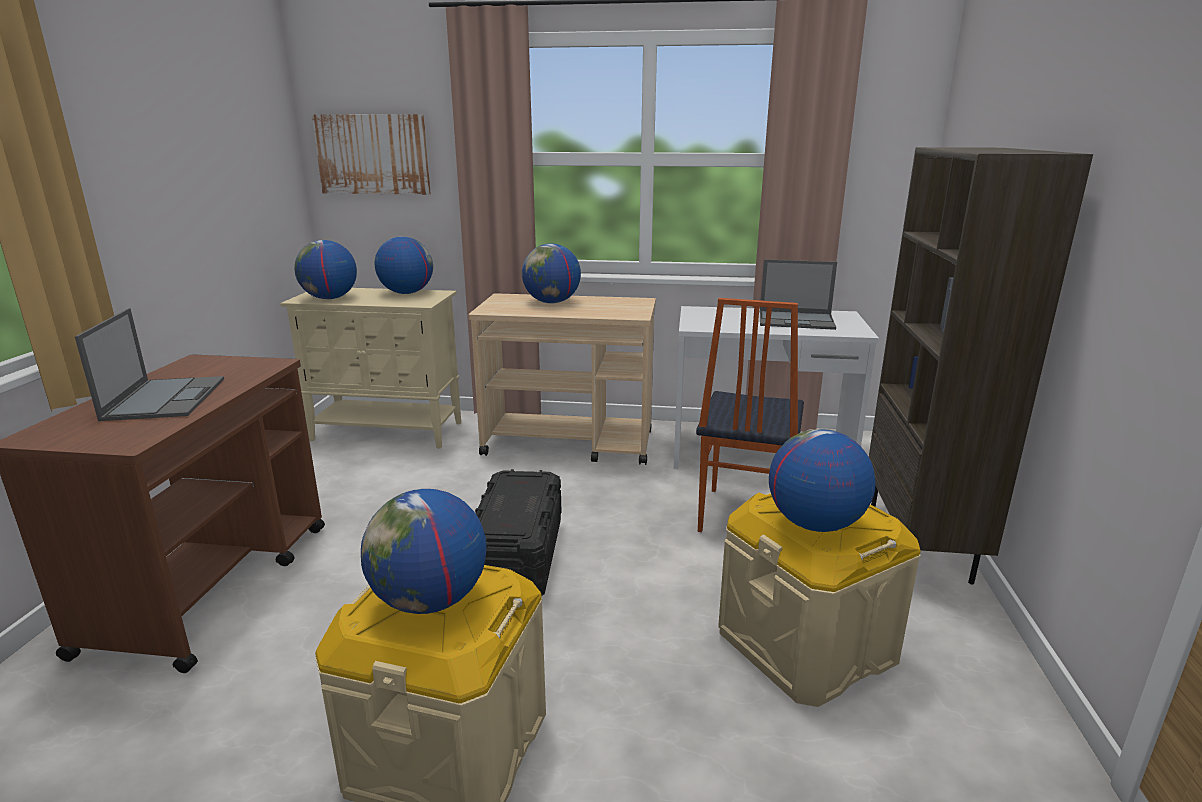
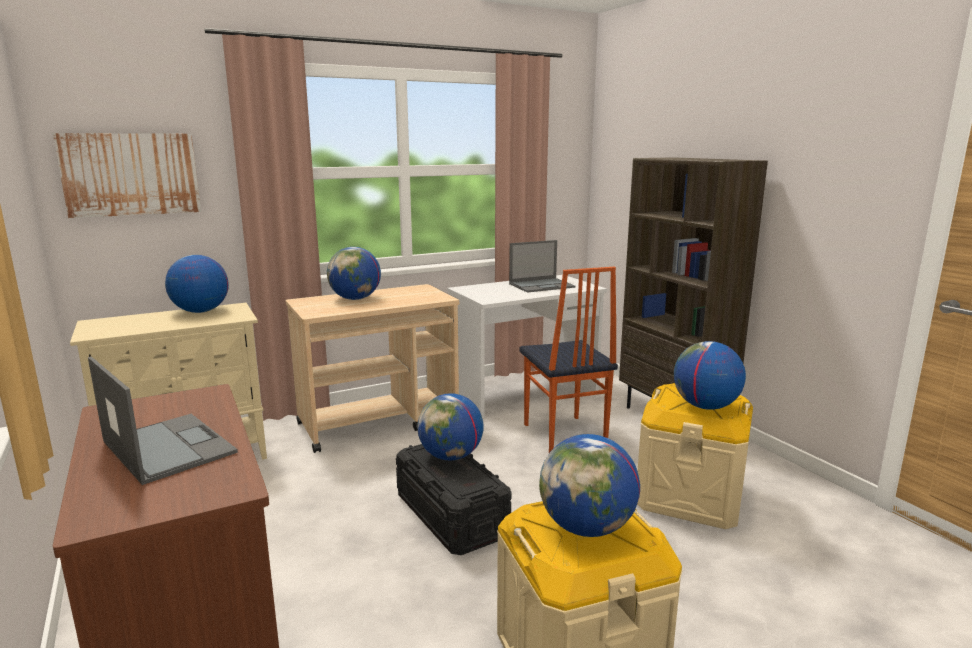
camera: 35 degrees left, 5 degrees down
globe [294,240,357,299] -> globe moved to [418,393,484,460]

